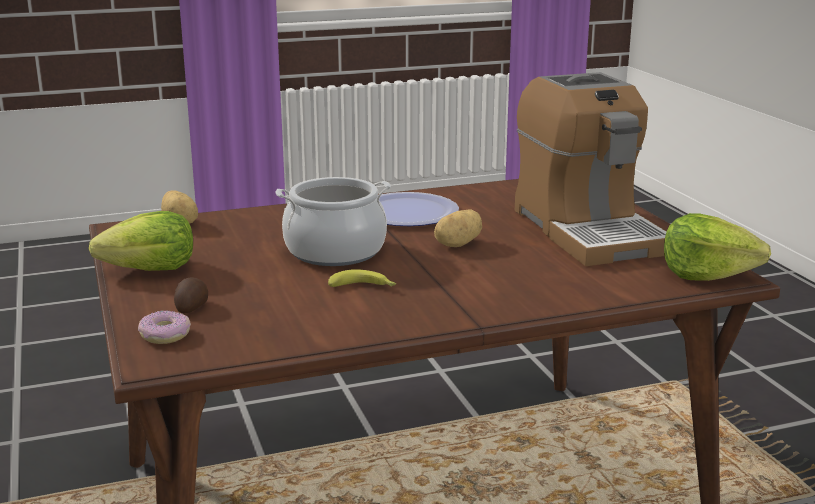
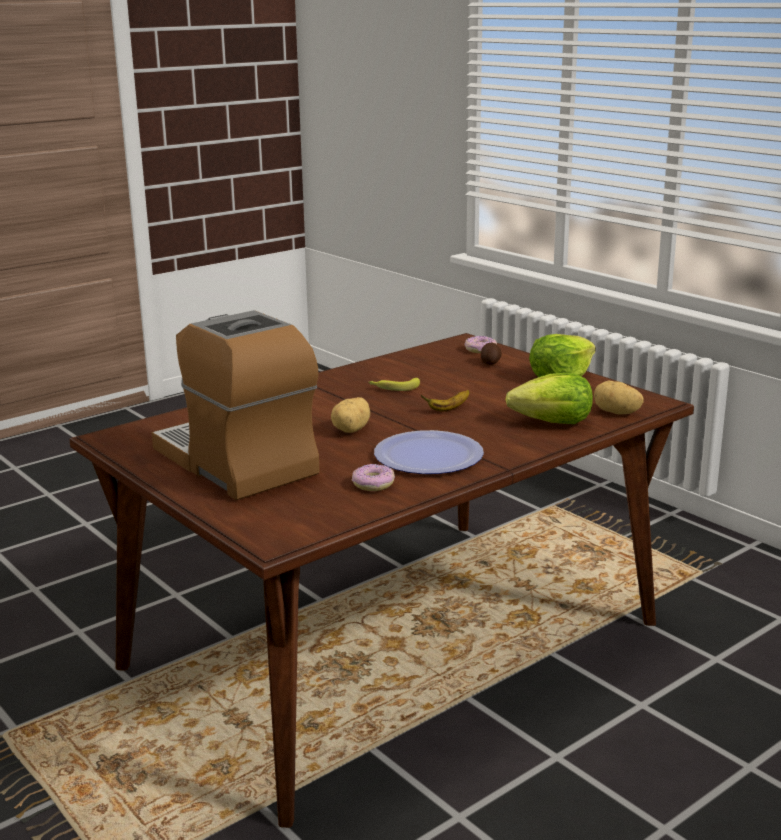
camera: 160 degrees right, 0 degrees up
cooking pot [275,177,391,266] -> banana [421,390,470,411]
lettuce [664,213,771,281] -> lettuce moved to [505,373,593,424]
none -> donut [352,464,395,491]

